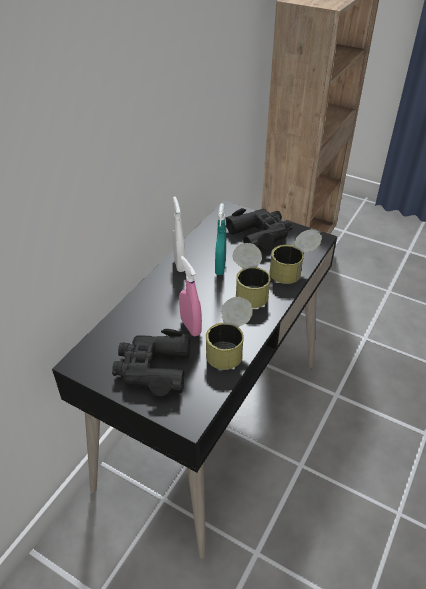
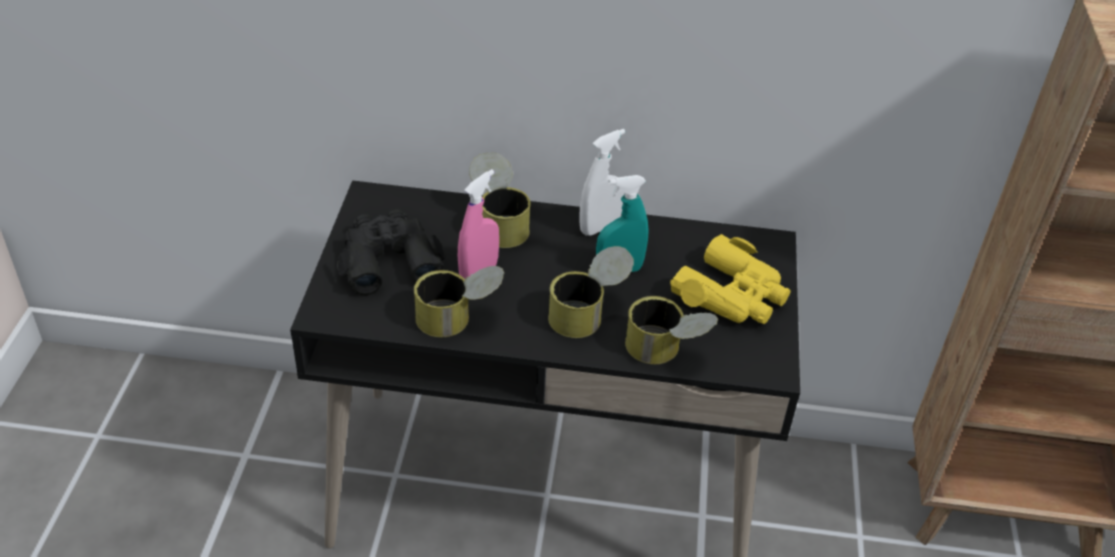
camera: 65 degrees right, 0 degrees up
black binoculars [226,208,293,250] -> yellow binoculars [670,234,791,324]
none -> can [469,152,531,248]

